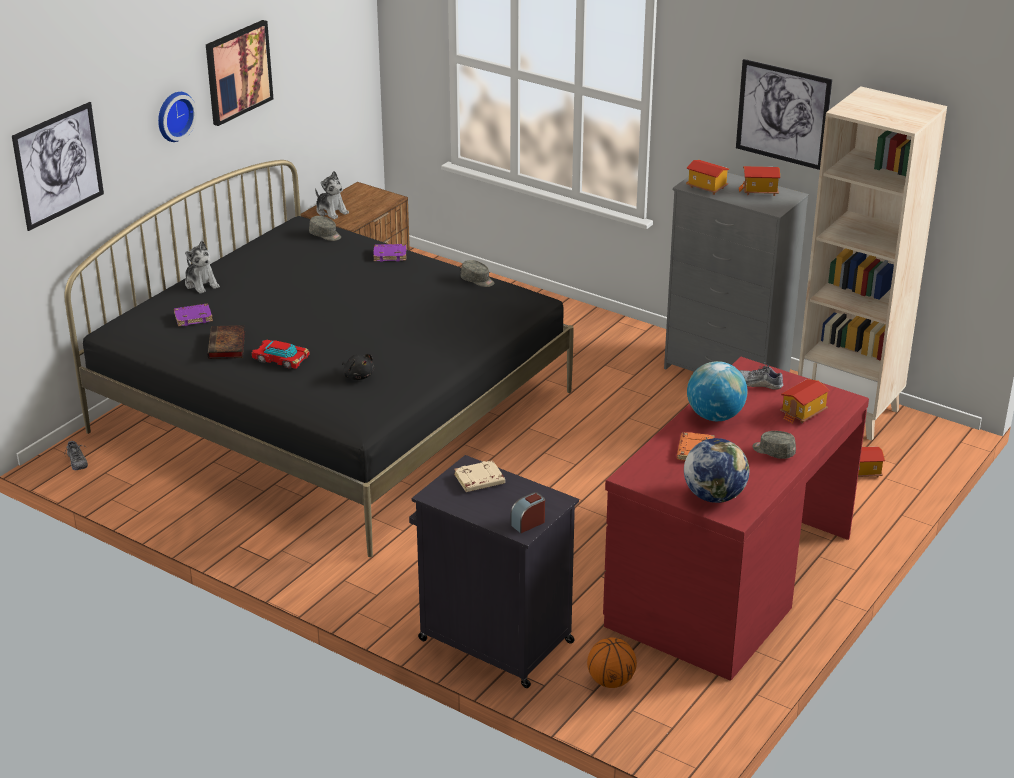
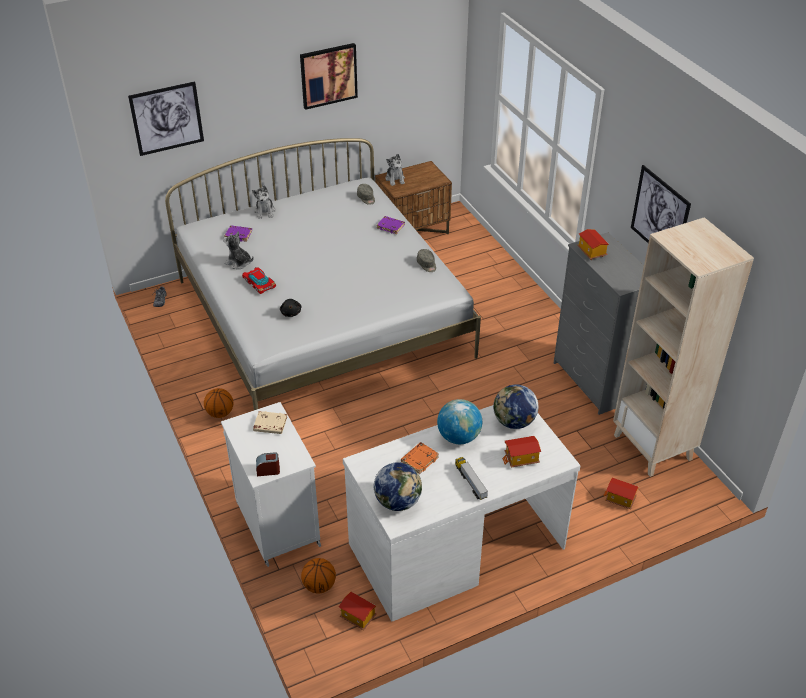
camera: 30 degrees right, 10 degrees up
black bed [65,160,574,557] -> white bed [165,138,481,410]
wall clock [158,92,197,142] -> none
book [208,325,245,359] -> plush toy [223,231,254,269]
black cabinet [409,455,579,688] -> white cabinet [221,402,321,567]
red desk [603,357,869,681] -> white desk [343,405,581,621]
toy house [739,166,780,196] -> toy house moved to [339,592,376,630]
shoe [739,362,783,390] -> globe [493,384,539,429]
grey cap [753,431,796,459] -> toy truck [455,457,488,500]
none -> basketball [204,388,233,418]

